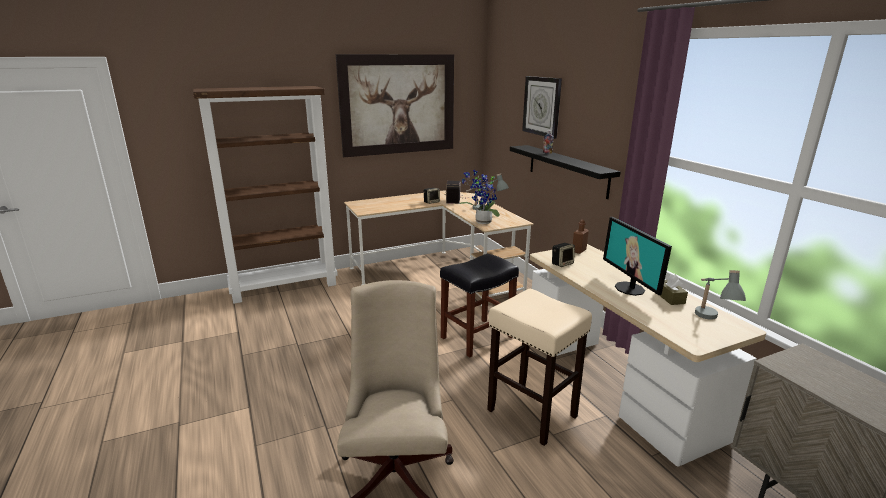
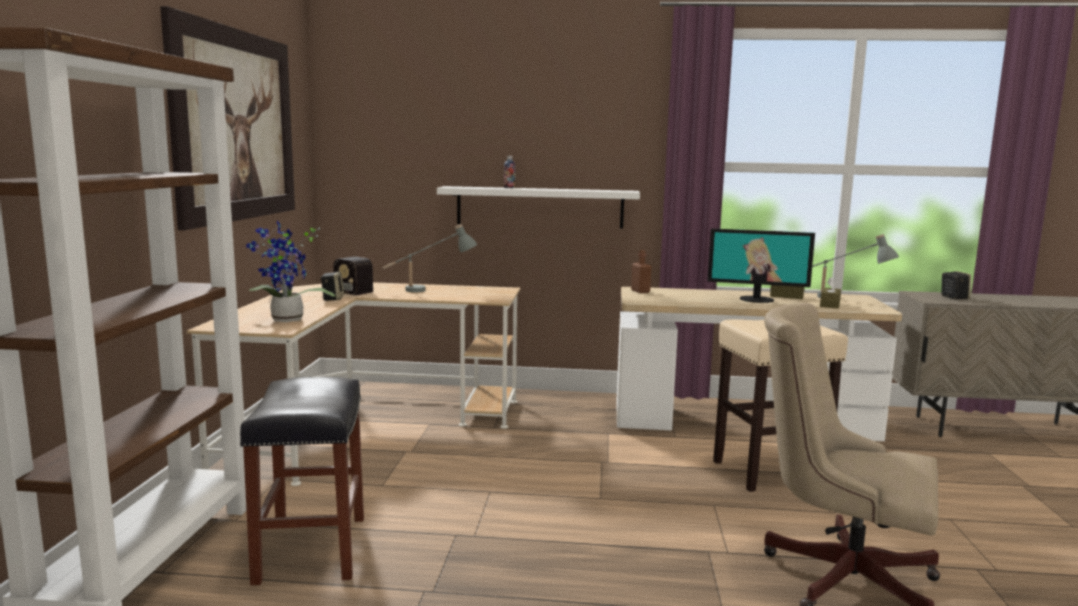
camera: 60 degrees left, 10 degrees down
black stool [440,254,519,358] -> black stool moved to [240,377,364,585]
potted plant [459,170,500,224] -> potted plant moved to [246,221,335,322]
black shelf [510,145,621,199] -> white shelf [437,186,640,229]
wall clock [522,76,562,139] -> none
speaker [552,243,575,267] -> speaker moved to [941,271,971,300]
none -> brown tissue box [820,277,841,309]

